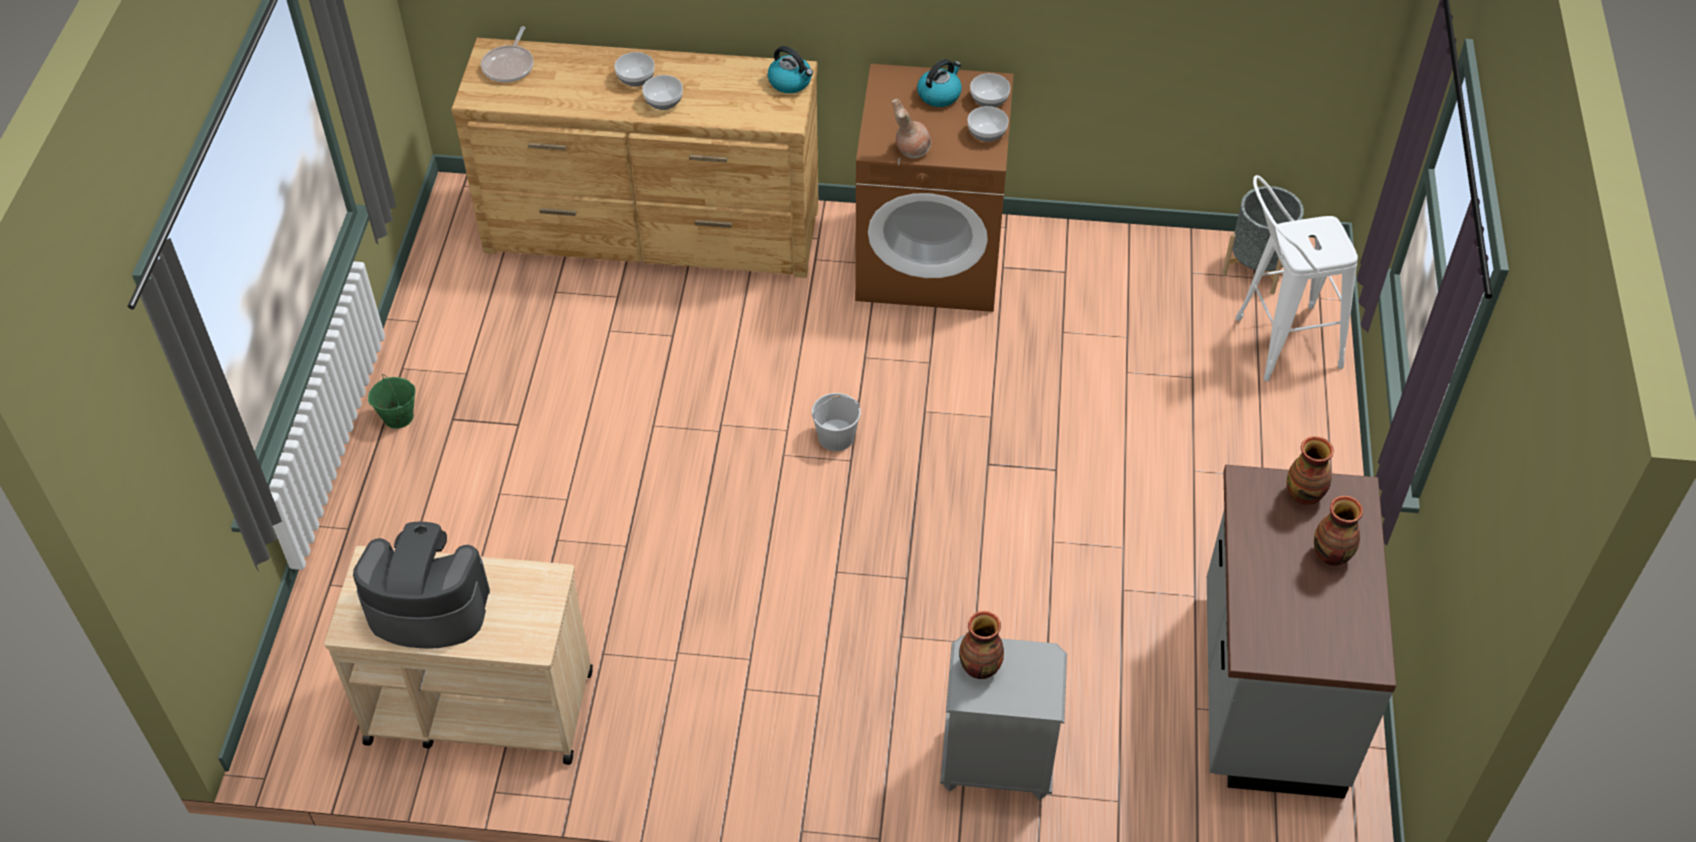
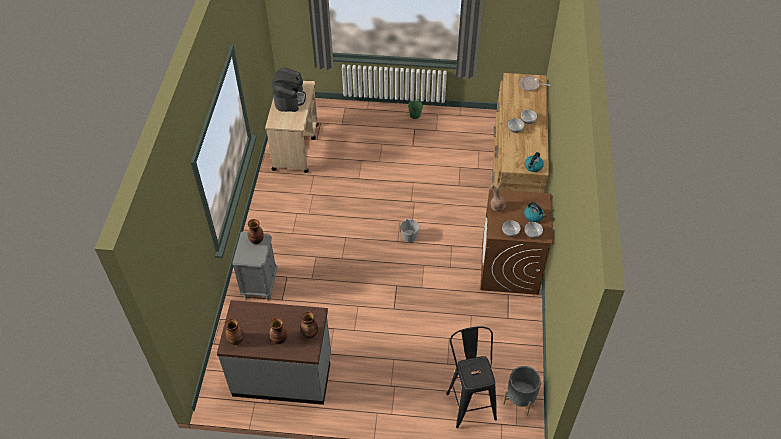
camera: 90 degrees right, 0 degrees up
white stool [1236,175,1358,381] -> black stool [446,326,497,428]
none -> vase [225,318,244,345]

